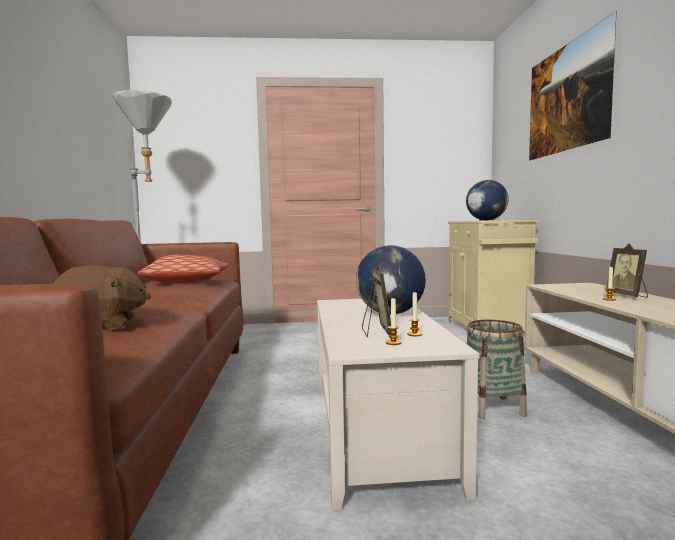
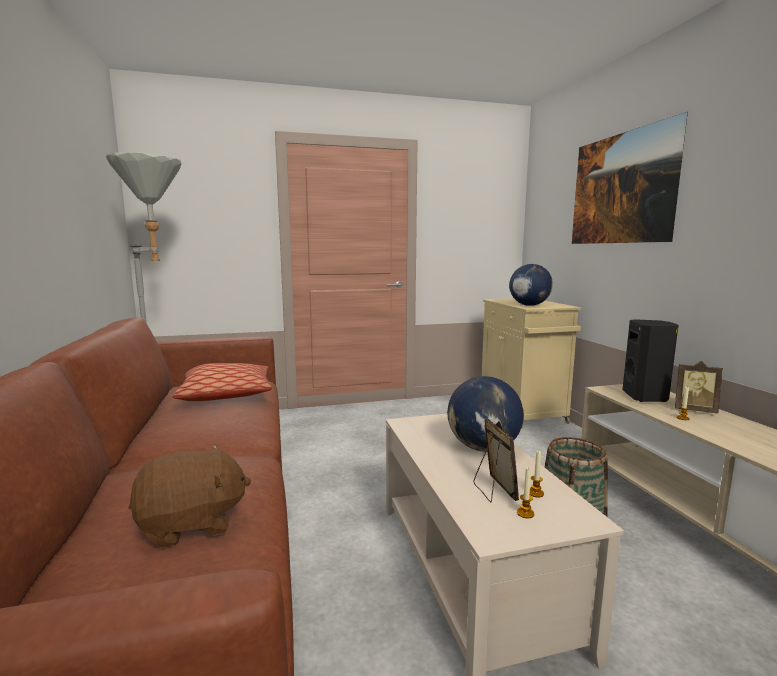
camera: 10 degrees left, 5 degrees up
picture frame [606,243,648,297] -> picture frame turned 45 degrees counterclockwise [675,361,723,414]
none -> black speaker [622,319,678,402]

